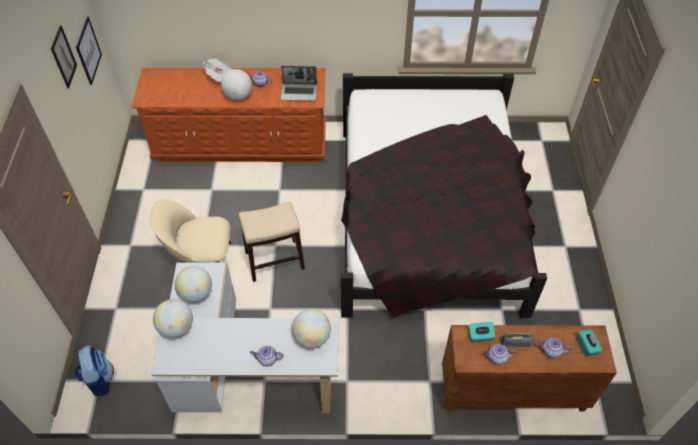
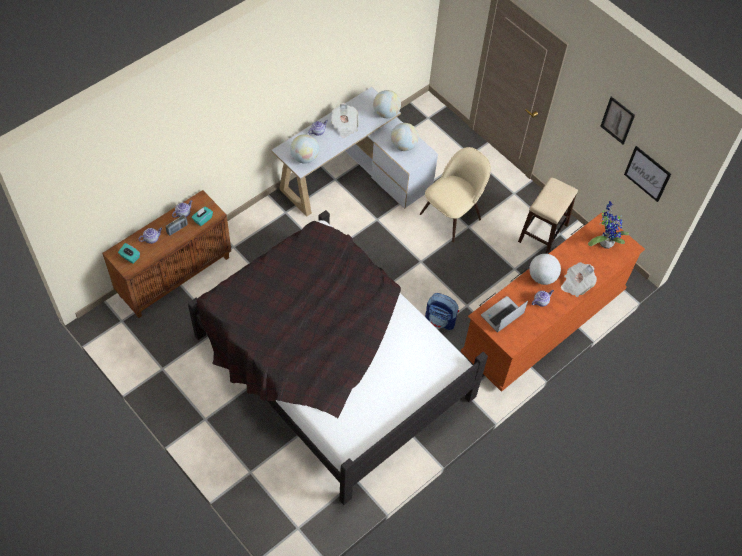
camera: 135 degrees right, 5 degrees up
backpack [75,346,114,396] -> backpack moved to [425,293,459,330]
stool [239,202,305,282] -> stool moved to [518,177,578,254]
none -> newspaper [331,103,359,138]
none -> potted plant [588,201,629,249]

